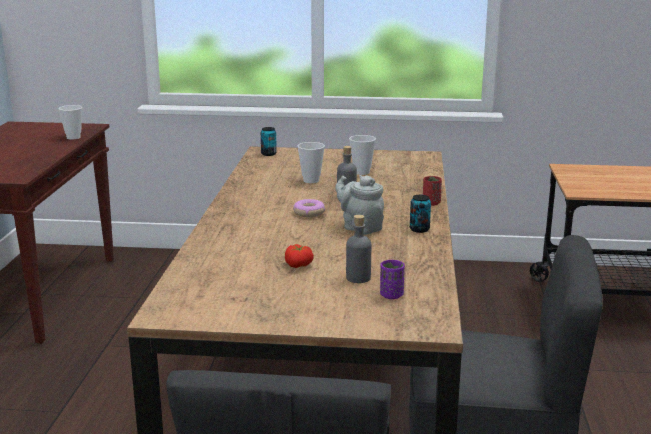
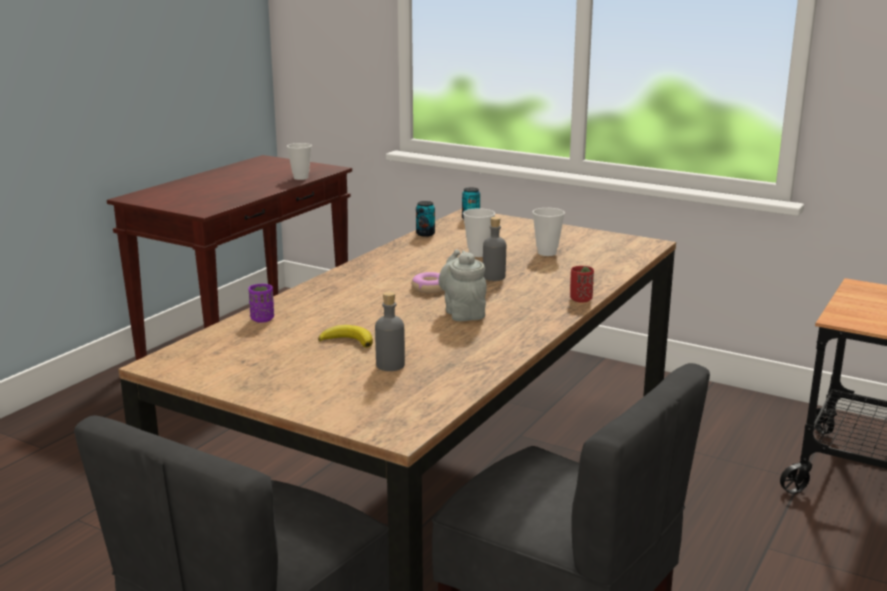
camera: 25 degrees right, 0 degrees up
tomato [285,244,314,268] -> banana [318,325,373,348]
purple cup [380,260,405,299] -> purple cup moved to [249,284,274,323]
can [410,195,431,233] -> can moved to [416,201,435,237]

